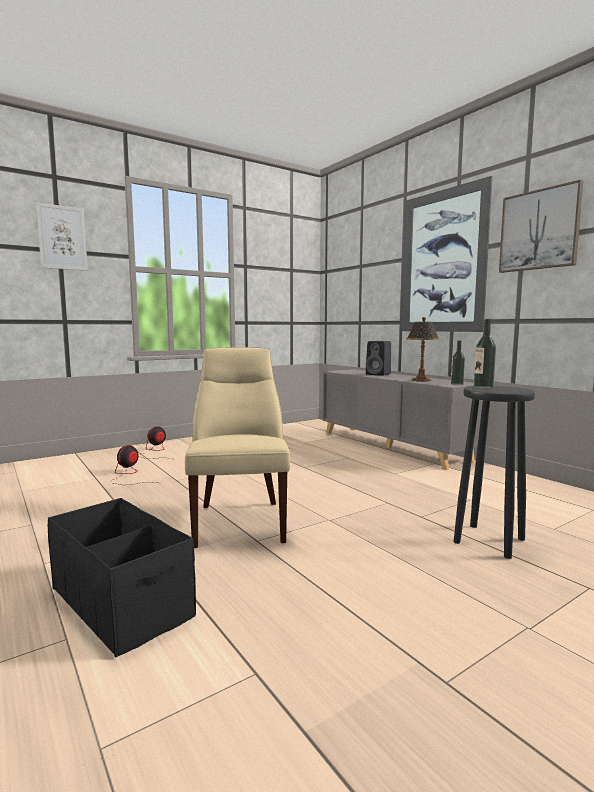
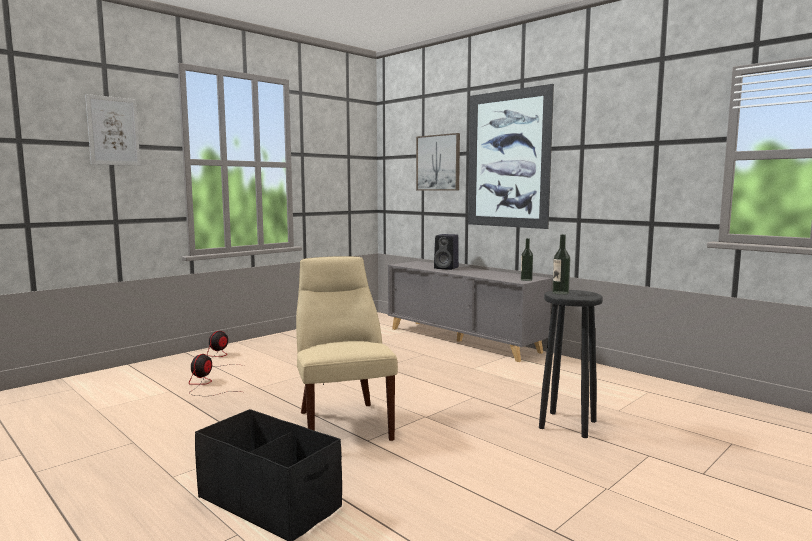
camera: 10 degrees left, 0 degrees up
table lamp [406,317,439,382] -> none
picture [499,179,583,273] -> picture moved to [416,133,460,191]

